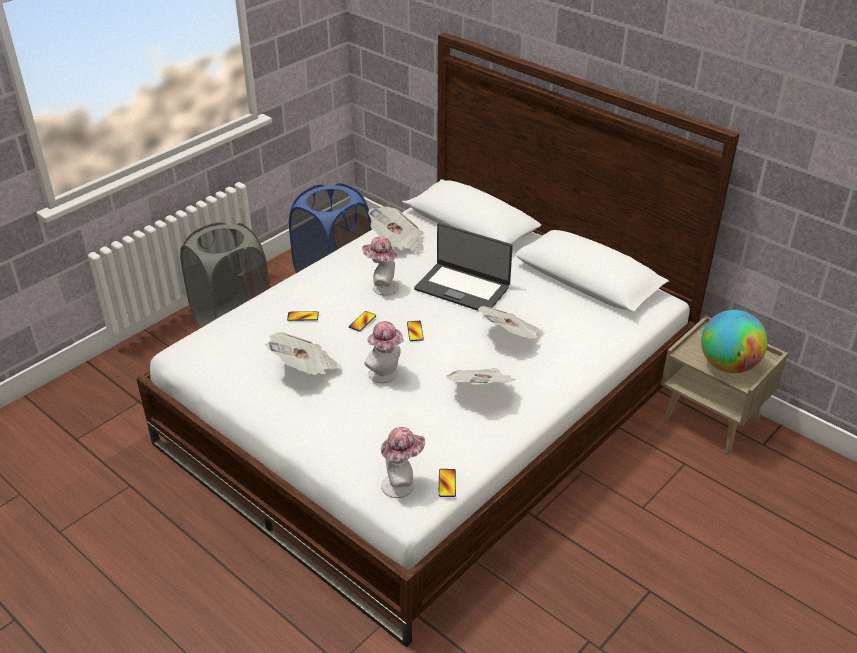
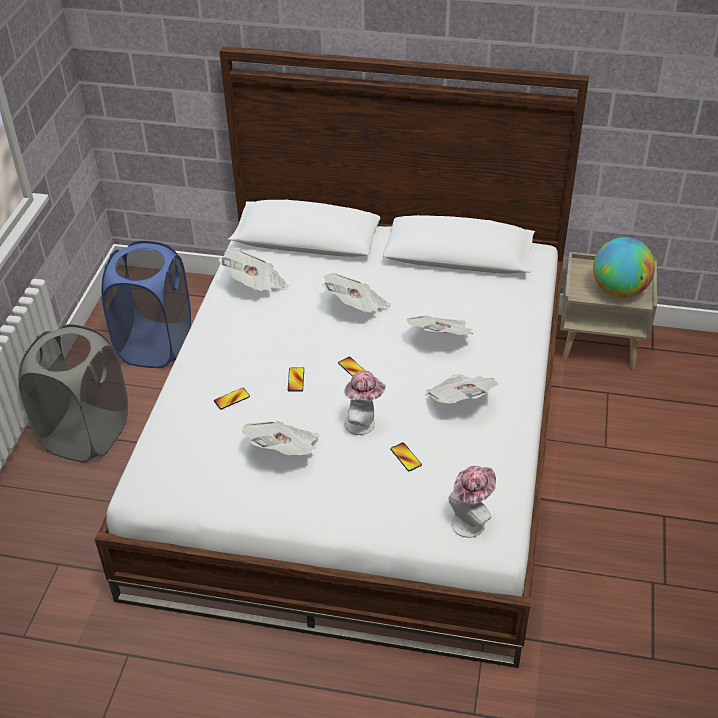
camera: 30 degrees left, 5 degrees up
hat [362,236,399,296] -> none
laptop [414,223,513,311] -> newspaper [322,273,391,313]
phone [439,469,456,497] -> phone moved to [390,442,422,471]

